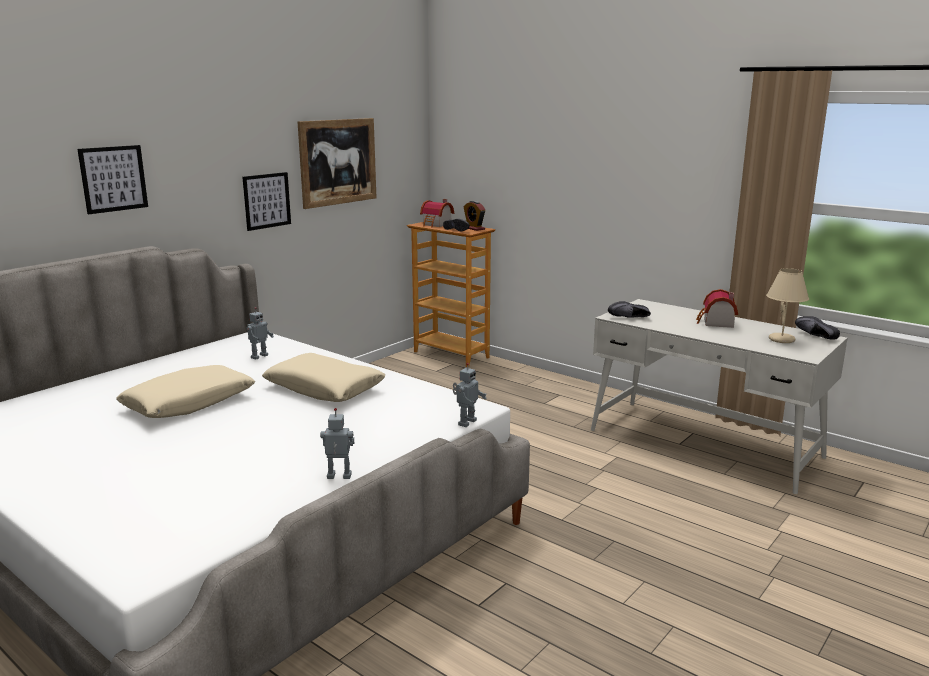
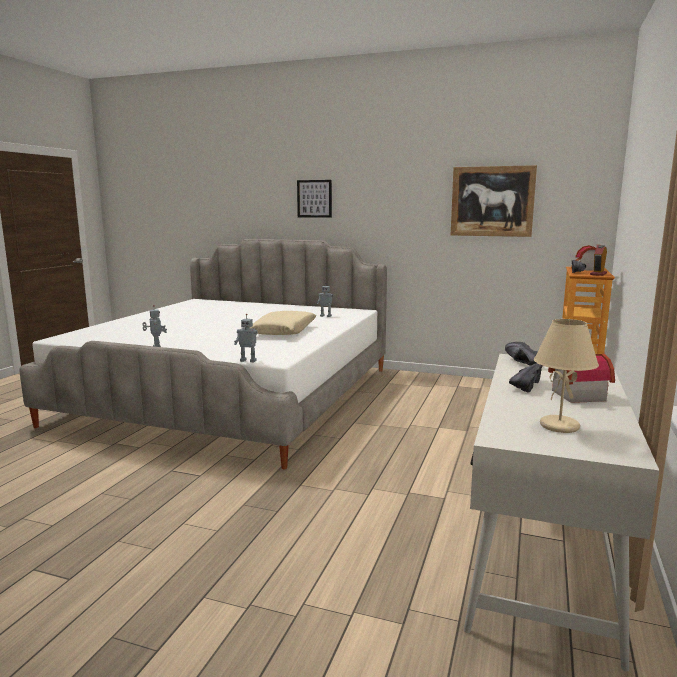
camera: 70 degrees right, 5 degrees down
beige pillow [116,365,255,418] -> none
picture [242,172,291,231] -> none
black shoe [795,316,840,340] -> black shoe moved to [509,363,542,393]

